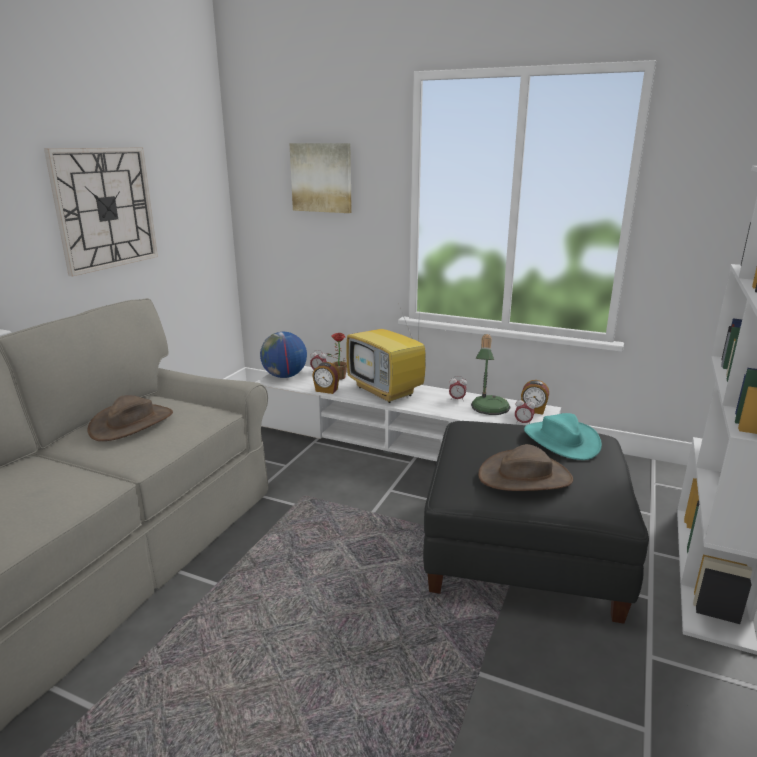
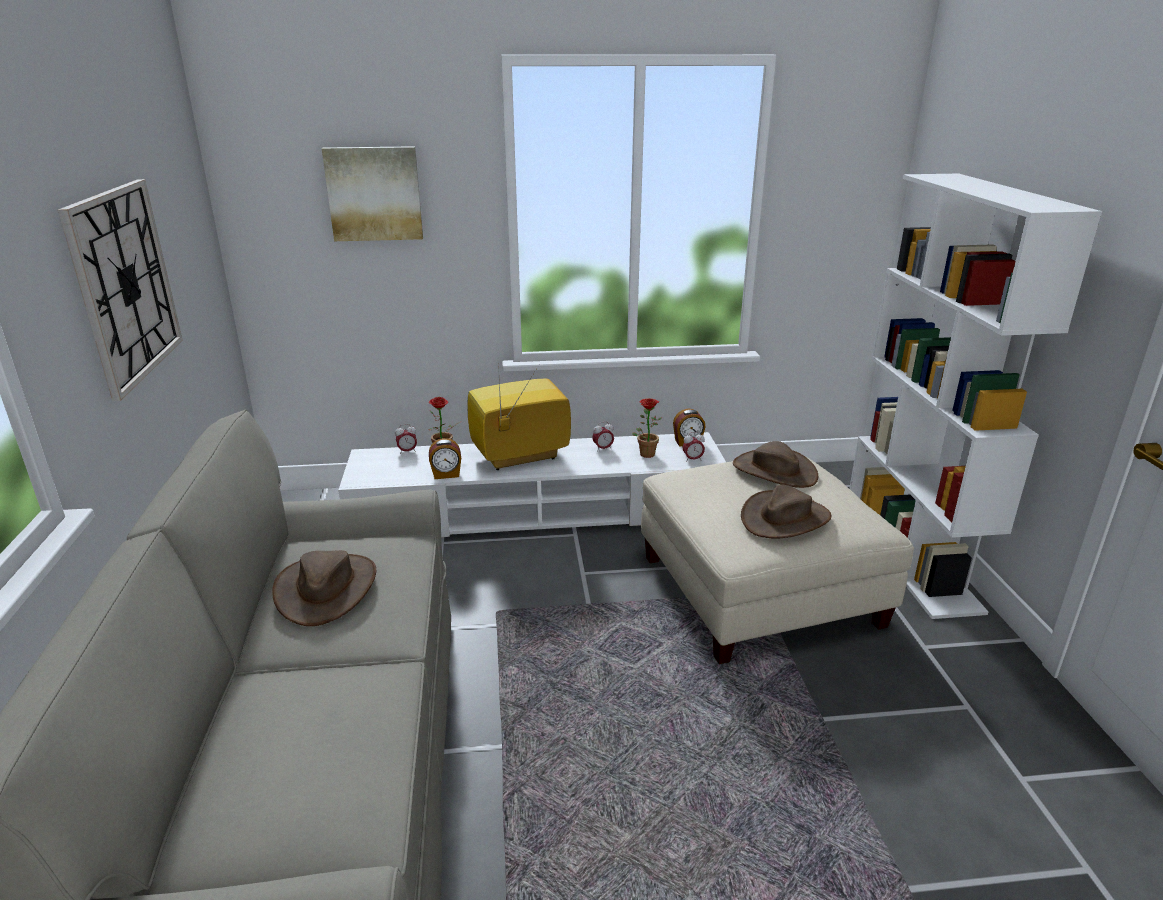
camera: 30 degrees left, 5 degrees up
globe [260,332,307,378] -> none
television [346,299,426,403] -> television turned 135 degrees clockwise [467,364,571,470]
black ottoman [423,421,649,624] -> beige ottoman [641,456,914,664]
table lamp [471,334,510,415] -> potted plant [632,398,662,458]
turquoise hat [524,413,602,460] -> brown hat [733,441,818,488]

